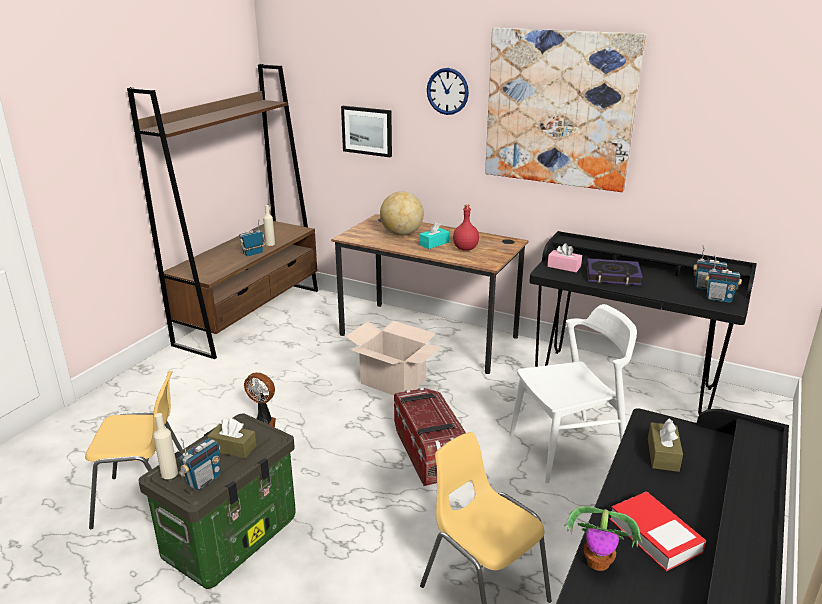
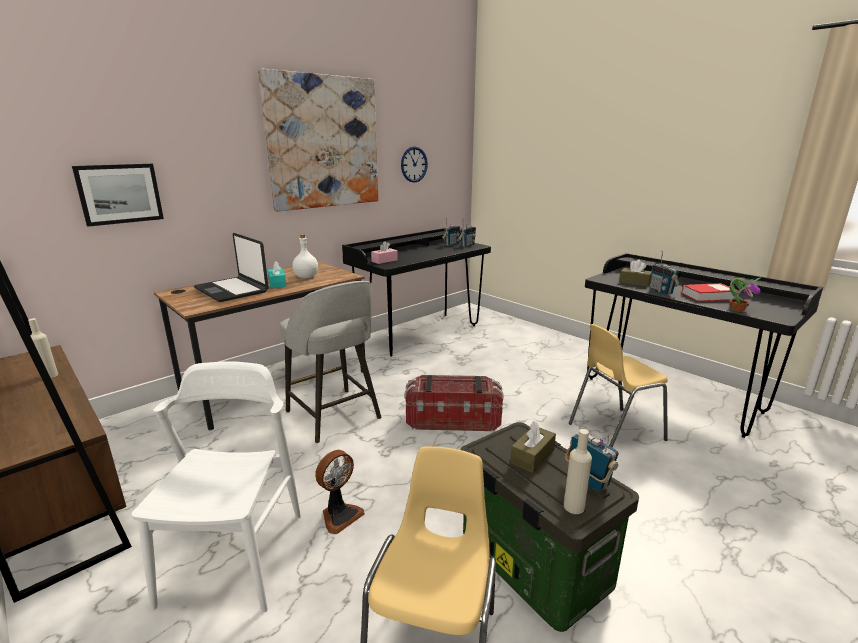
camera: 70 degrees left, 5 degrees down
radio [239,221,266,256] -> radio moved to [650,251,679,295]
cardboard box [345,321,442,395] -> grey stool [280,281,381,443]
globe [380,191,424,236] -> laptop [194,233,269,302]
wall clock [427,68,469,115] -> wall clock moved to [401,146,428,182]
red bottle [453,204,479,251] -> white bottle [292,234,318,278]
white chair [510,304,637,483] -> white chair moved to [132,361,301,613]
book [587,258,643,286] -> none

